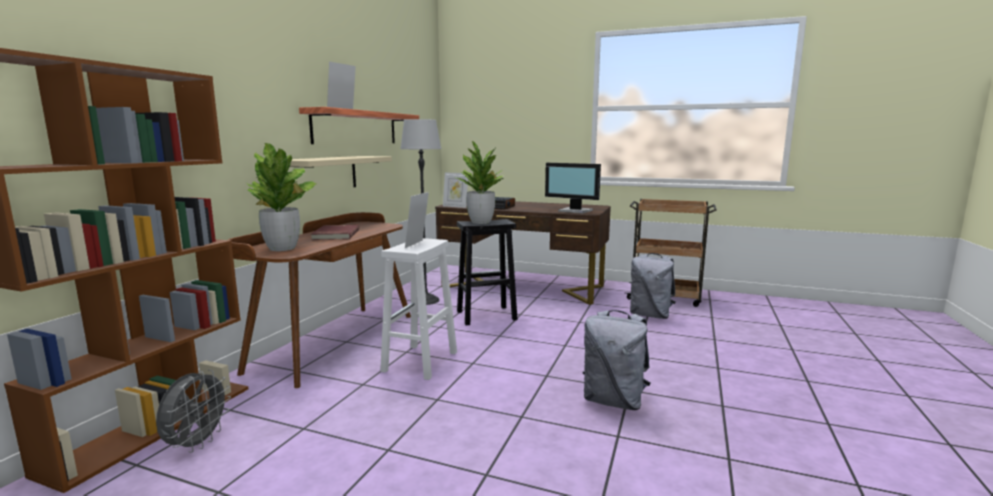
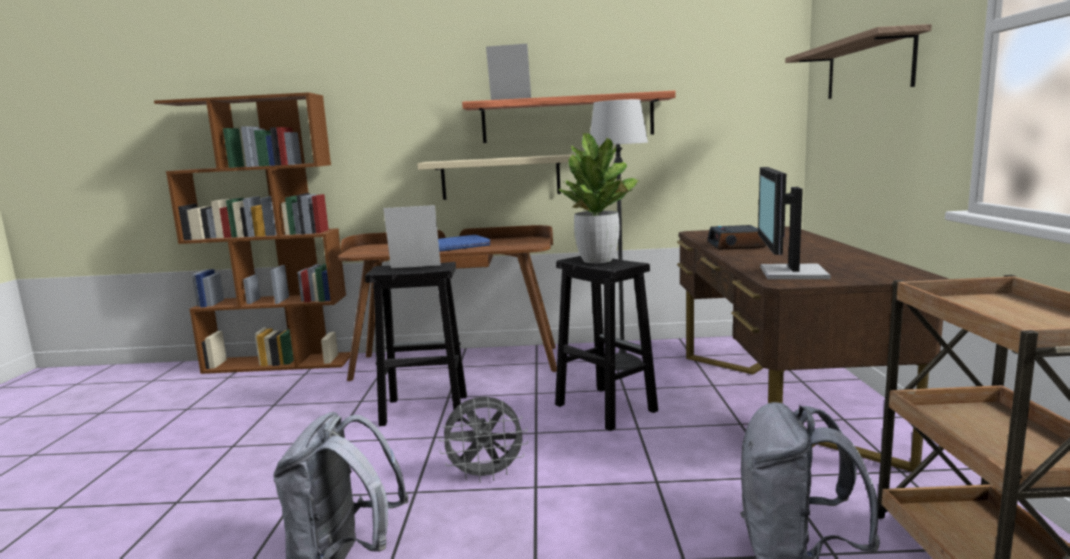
camera: 70 degrees right, 0 degrees up
grey fan [156,369,231,453] -> grey fan moved to [438,397,528,483]
potted plant [247,143,316,251] -> none
red book [311,225,359,240] -> blue book [438,235,490,252]
white stool [380,238,457,380] -> black stool [365,262,467,426]
picture frame [443,173,468,208] -> none
none -> shelf [785,24,932,99]

